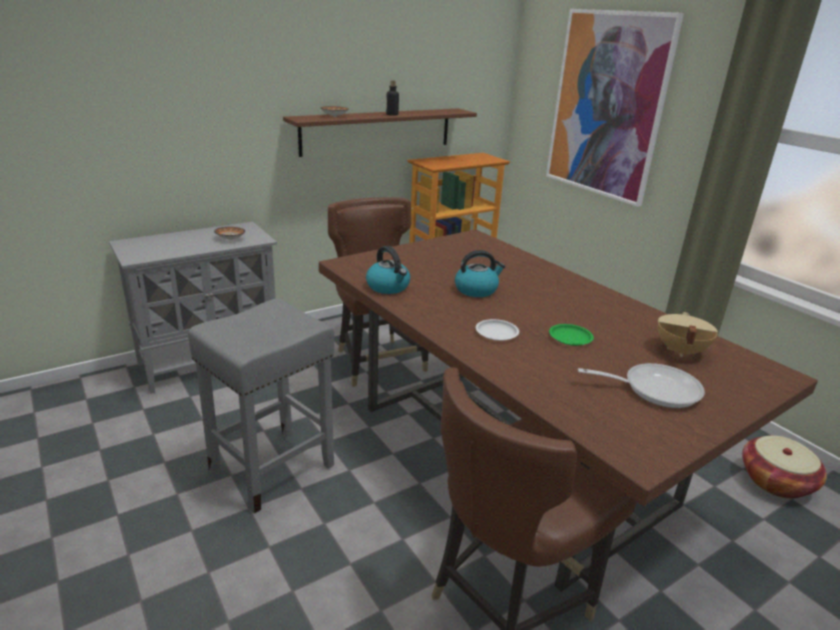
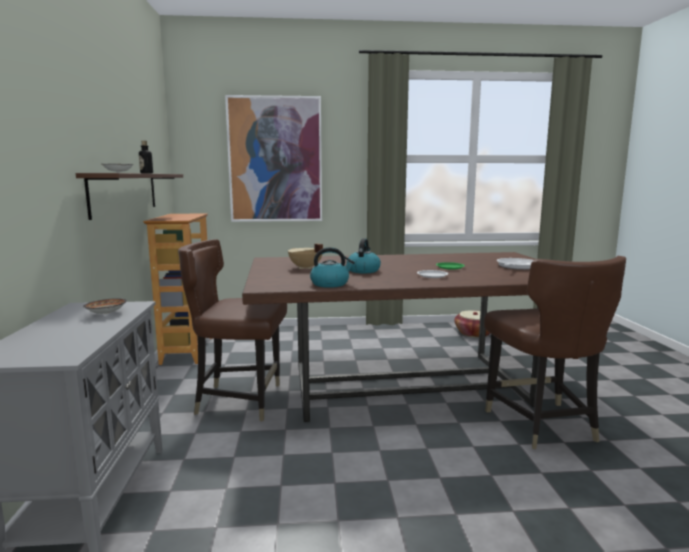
camera: 60 degrees left, 15 degrees down
grey stool [188,299,334,514] -> none
beige cooking pot [658,312,718,357] -> beige cooking pot moved to [288,243,323,269]

